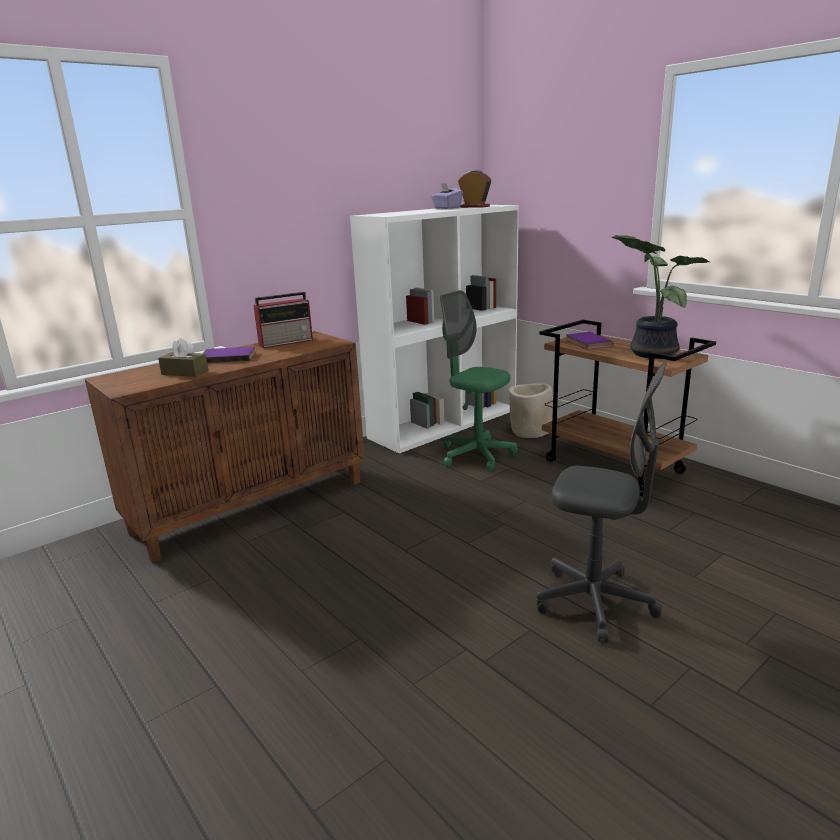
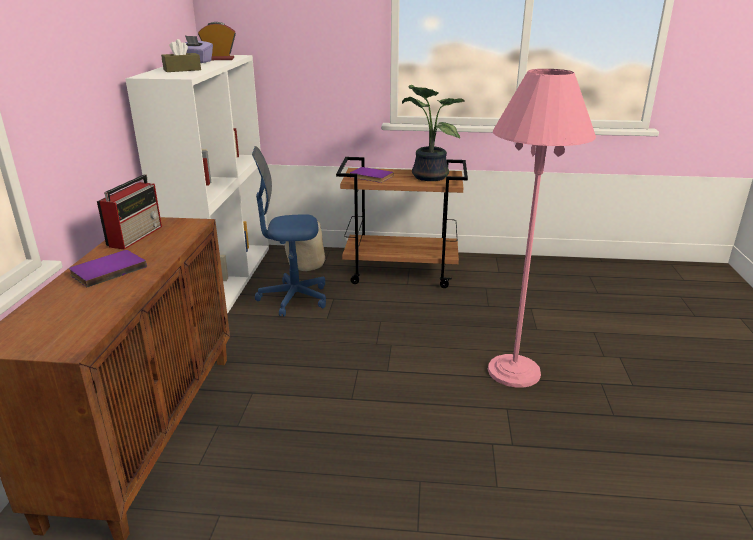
camera: 45 degrees left, 5 degrees up
brown tissue box [158,338,208,377] -> brown tissue box moved to [161,39,201,72]
green office chair [440,290,517,472] -> blue office chair [252,146,326,317]
grey office chair [536,362,667,642] -> pink floor lamp [488,69,596,388]

